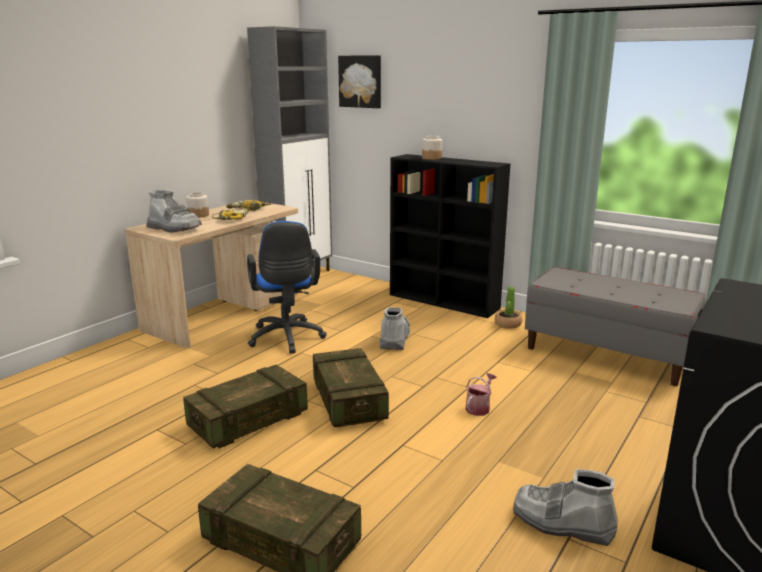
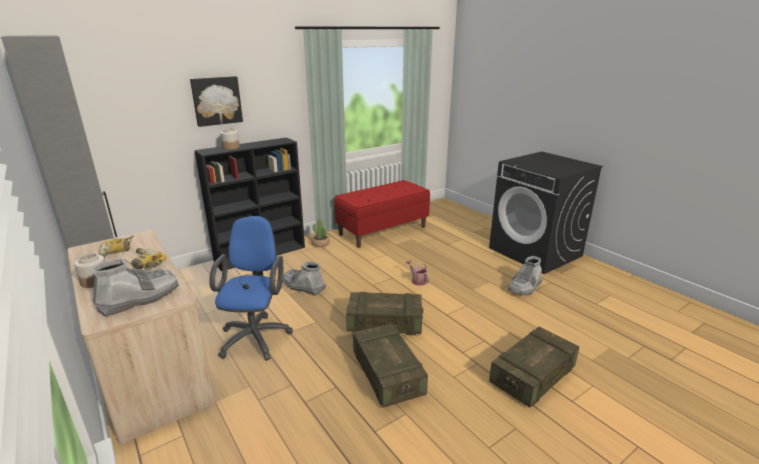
camera: 70 degrees left, 5 degrees up
blue office chair [247,221,327,354] -> blue office chair turned 90 degrees counterclockwise [209,216,293,361]
picture [338,55,381,108] -> picture moved to [190,76,243,127]
grey bench [525,267,706,386] -> red bench [334,180,430,248]

